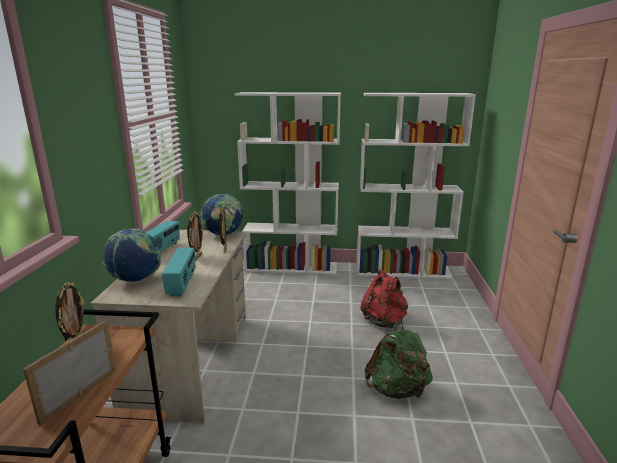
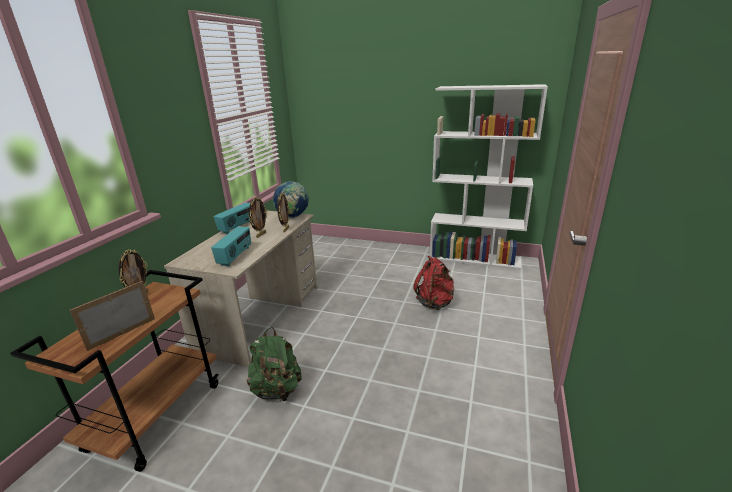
camera: 15 degrees right, 5 degrees up
globe [103,228,161,282] -> none
white bookcase [235,92,341,275] -> none
green backpack [365,321,433,399] -> green backpack moved to [247,327,302,402]

